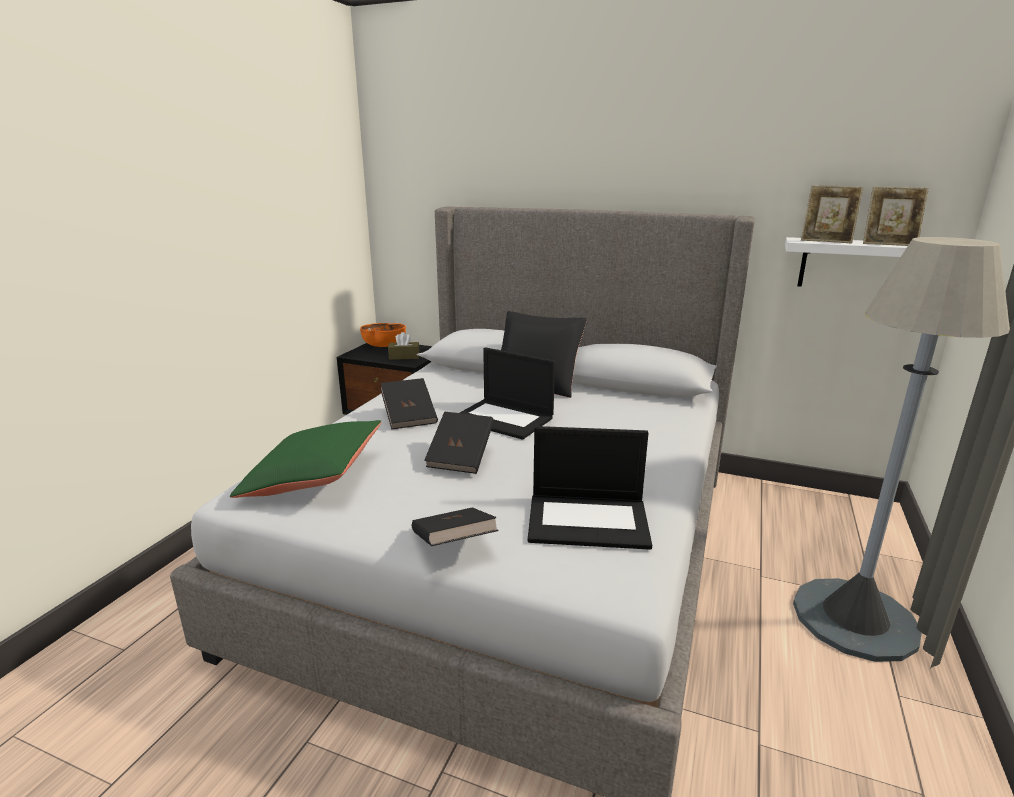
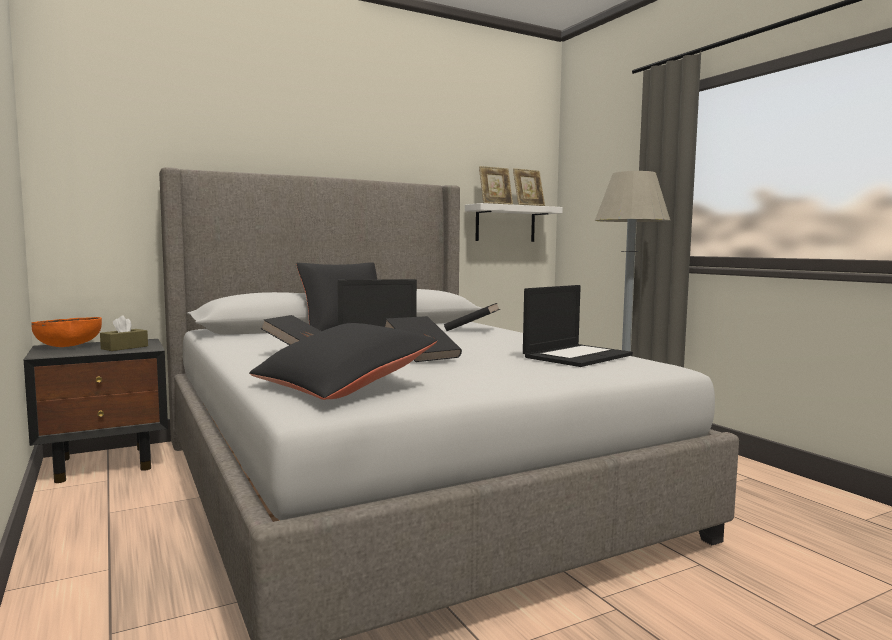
camera: 50 degrees left, 15 degrees down
green pillow [230,420,382,498] -> black pillow [249,323,437,400]
black book [412,507,498,546] -> black book moved to [444,303,500,331]

